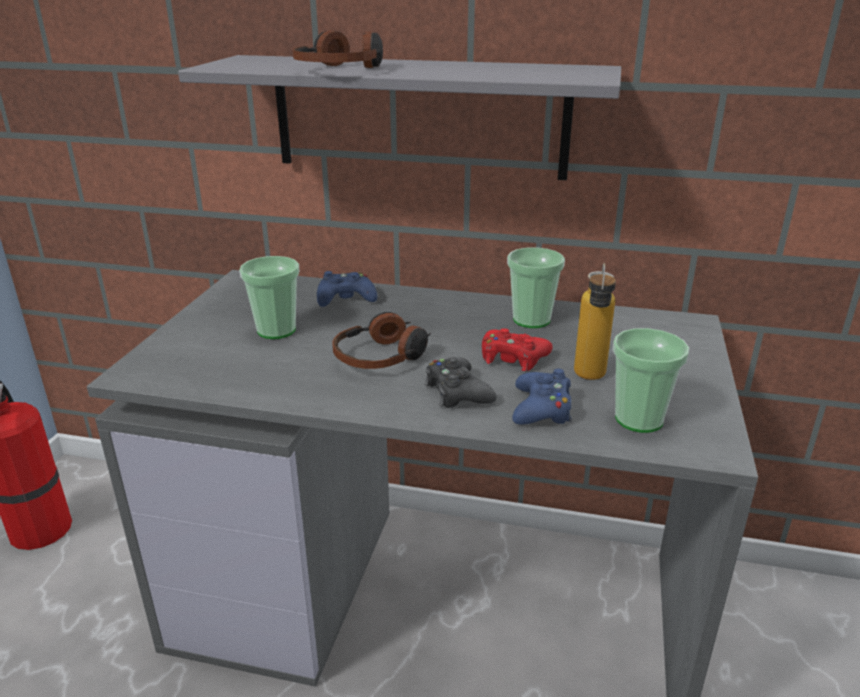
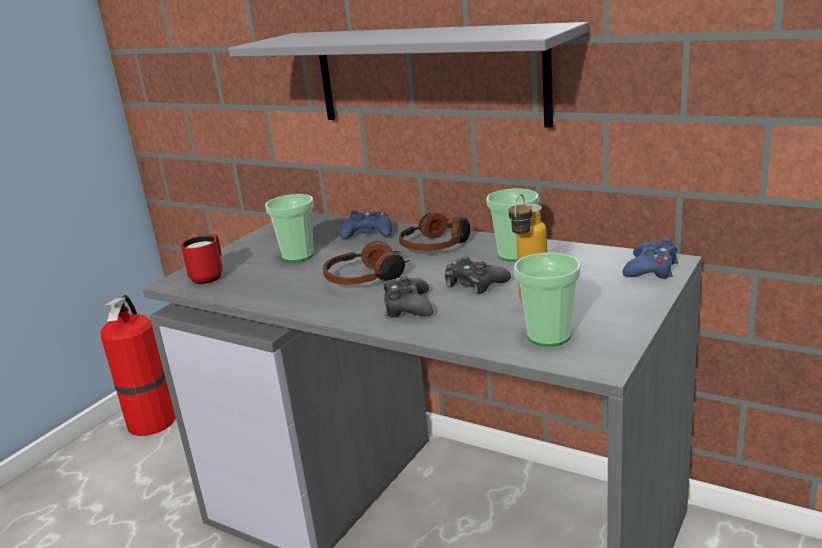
camera: 20 degrees right, 5 degrees down
headphones [293,30,383,68] -> headphones moved to [399,212,470,251]
red game controller [482,328,553,371] -> black game controller [445,257,511,294]
blue game controller [512,368,572,425] -> blue game controller moved to [623,238,678,279]
none -> red mug [181,234,223,284]

